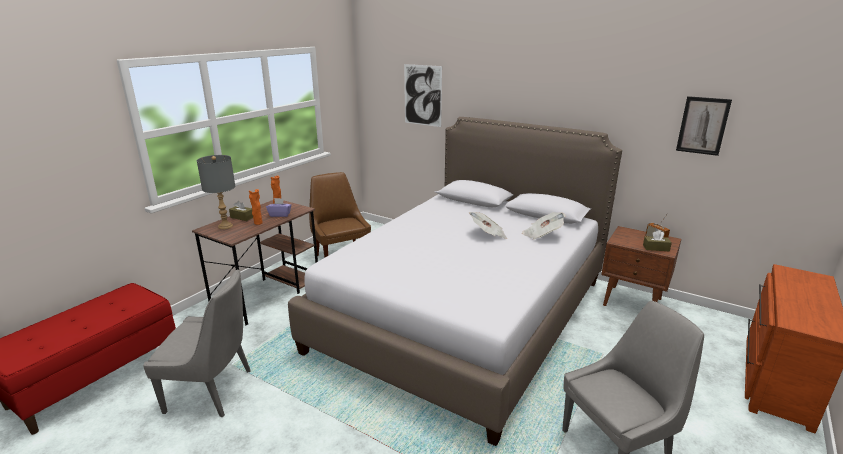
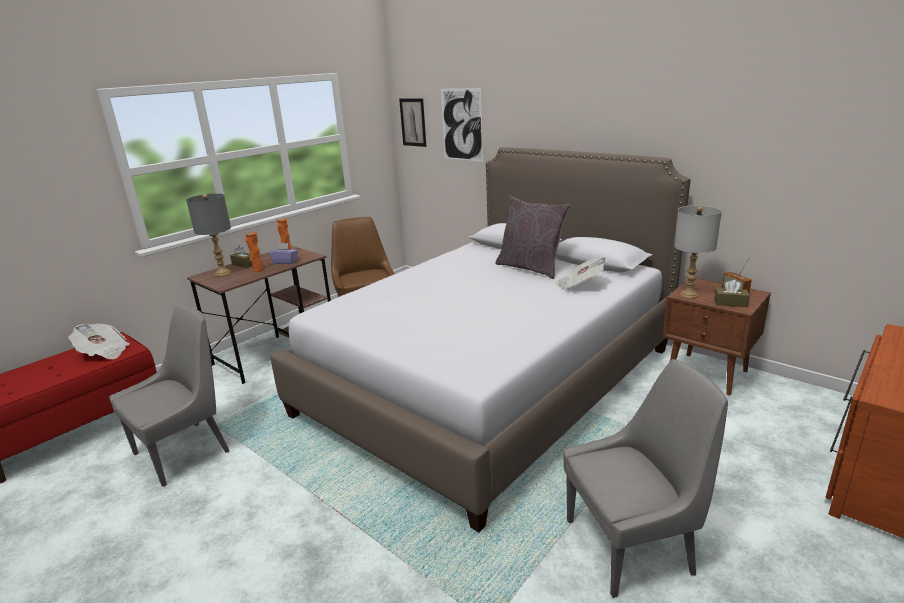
camera: 10 degrees right, 0 degrees up
grey chair [143,269,251,417] -> grey chair turned 60 degrees counterclockwise [109,305,230,487]
newspaper [469,212,508,239] -> newspaper moved to [68,324,130,359]
picture [676,96,732,156] -> picture moved to [399,99,426,147]
none -> grey pillow [495,196,570,279]
none -> grey table lamp [674,205,722,299]

